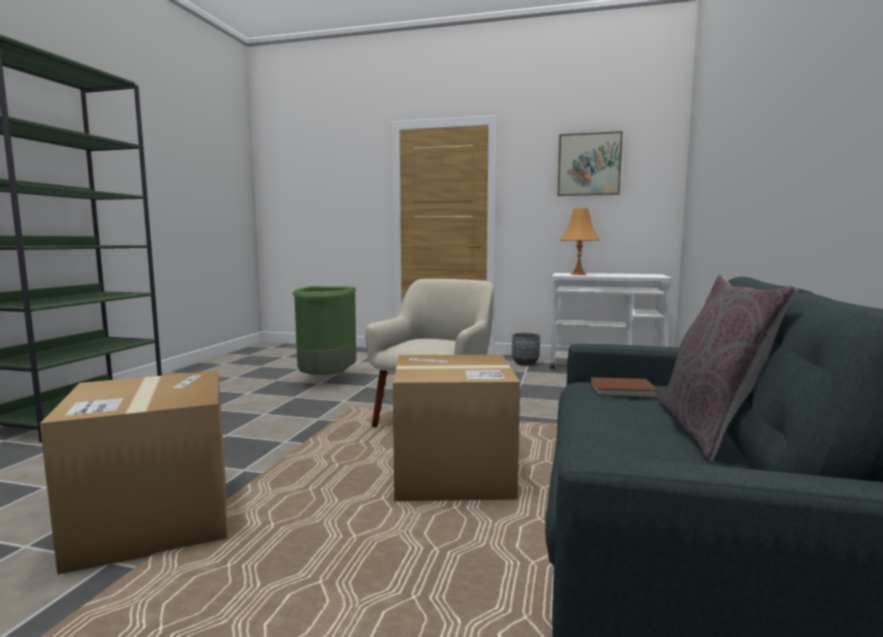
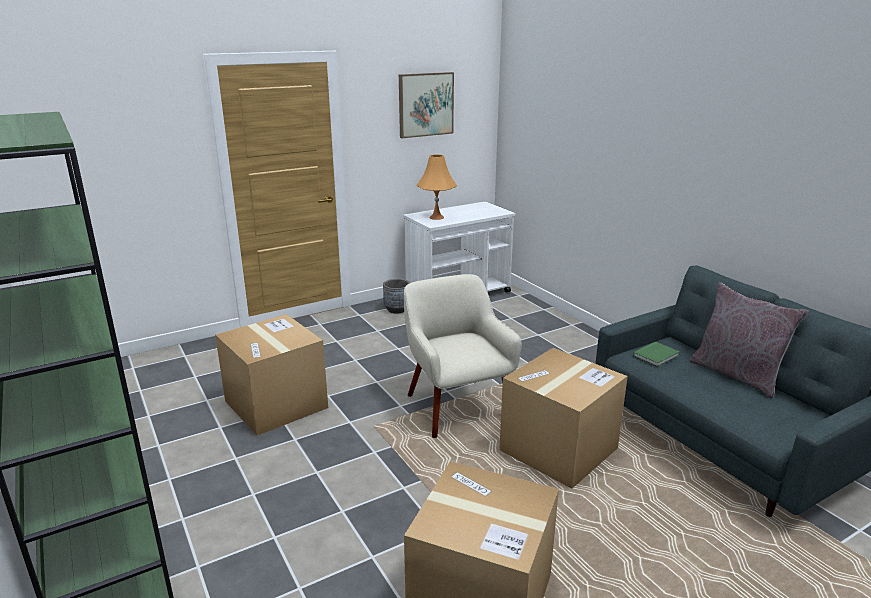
camera: 45 degrees left, 15 degrees up
green trash can [292,286,356,375] -> cardboard box [215,314,328,436]
brown book [590,377,658,398] -> green book [633,342,680,367]

